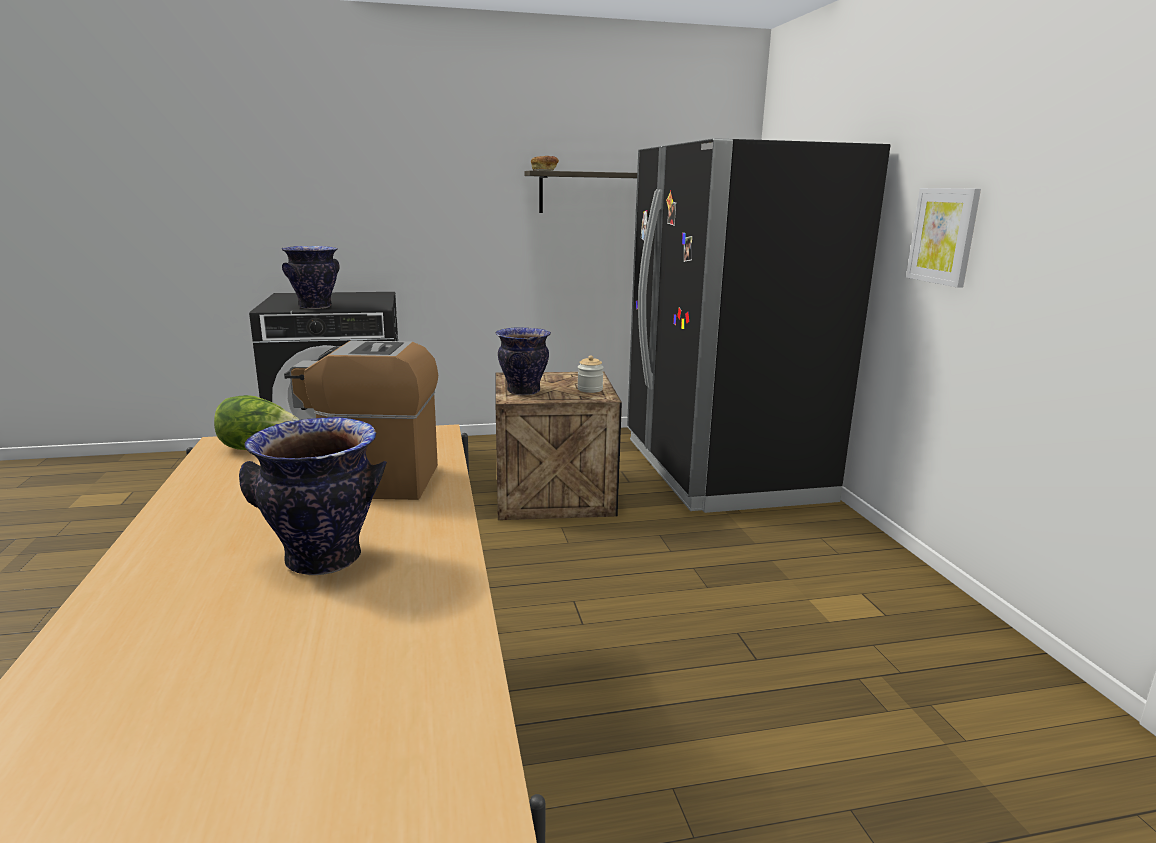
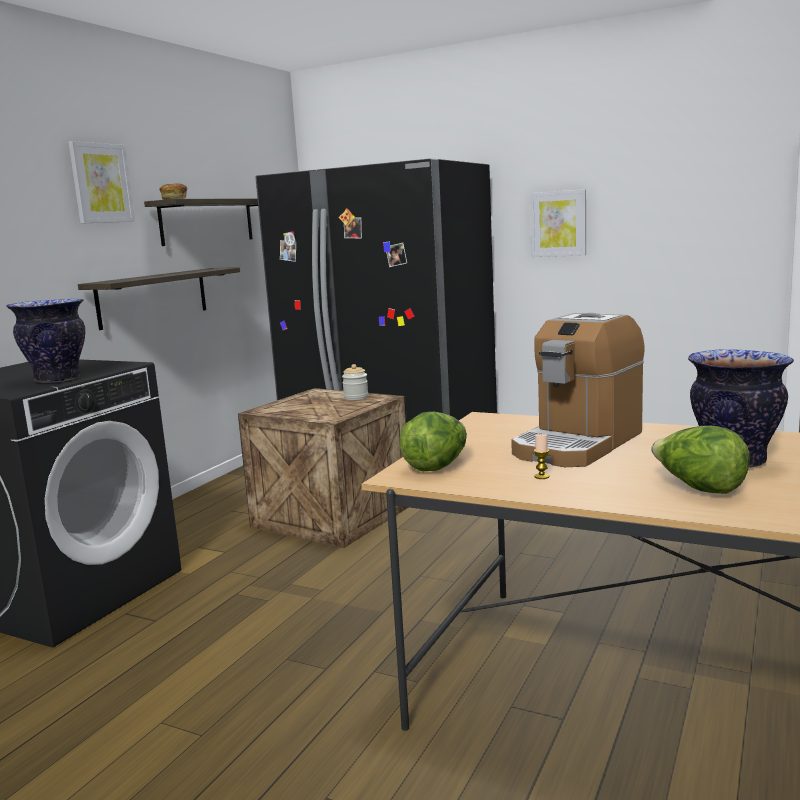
camera: 50 degrees left, 5 degrees down
vase [496,327,551,396] -> none
none -> picture [68,141,135,224]
none -> shelf [78,267,240,330]
none -> candle [534,434,549,479]
none -> lettuce [651,426,750,494]

